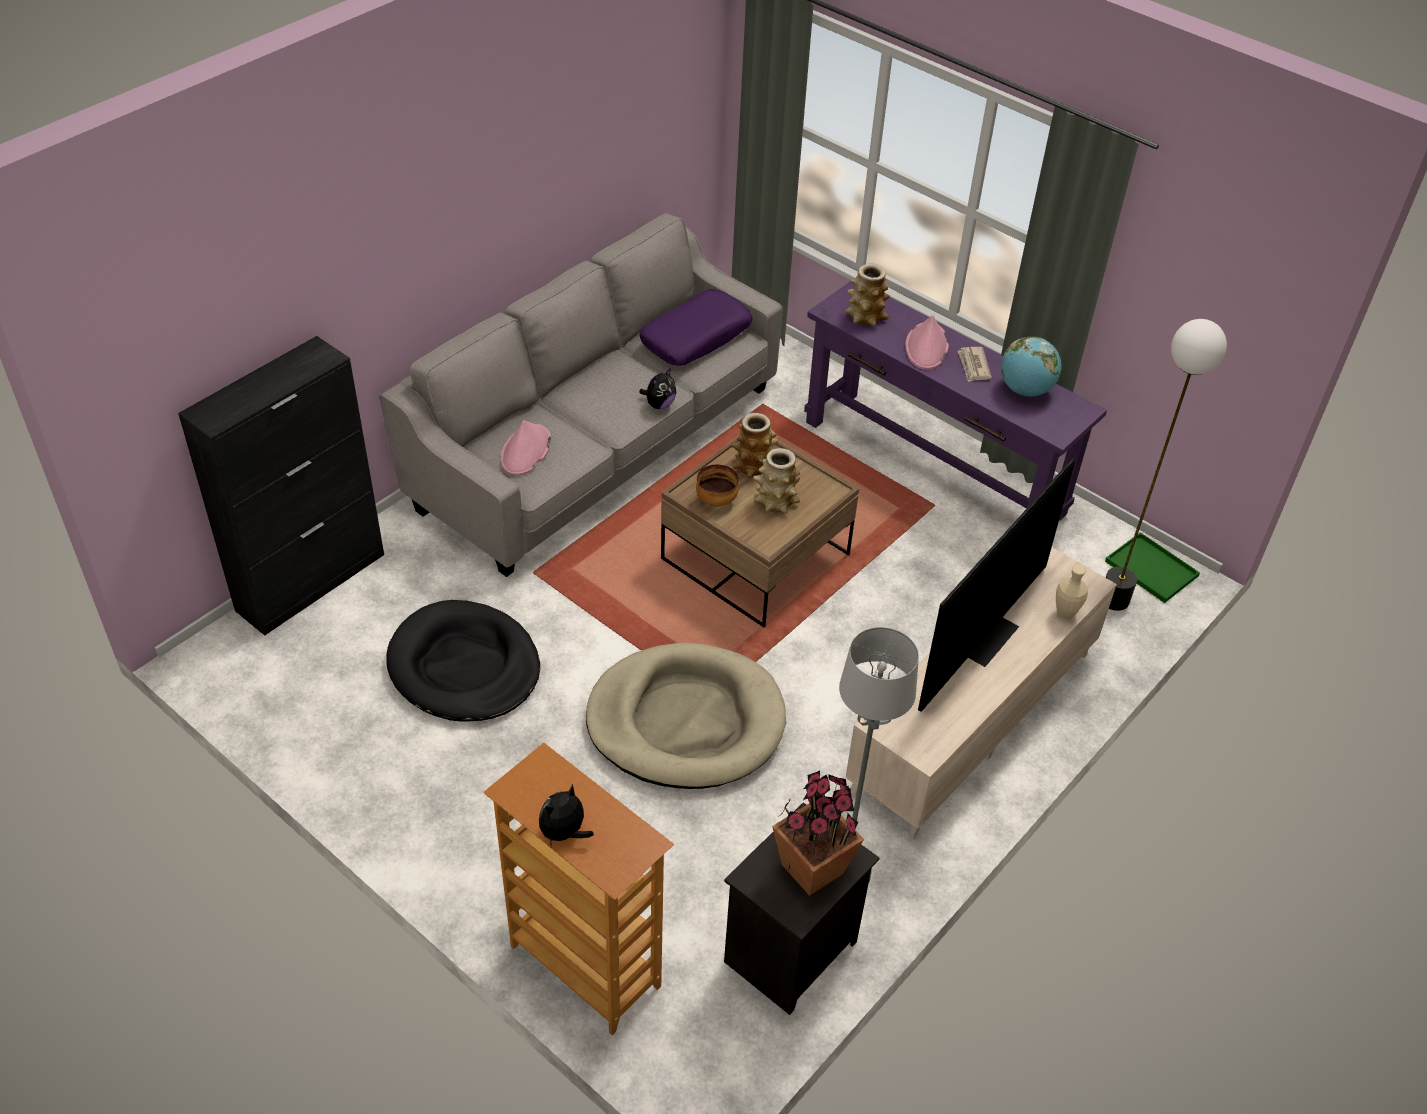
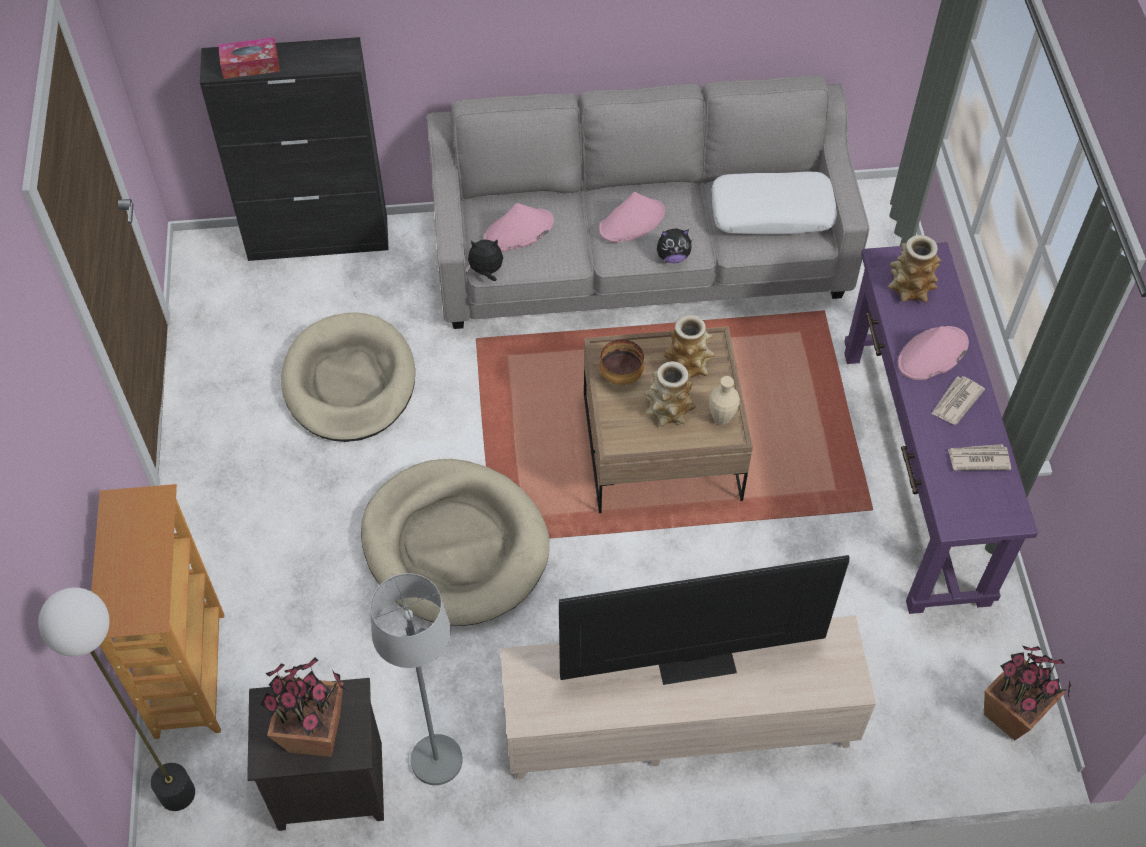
camera: 45 degrees right, 10 degrees up
black dog bed [386,600,540,722] -> beige dog bed [281,312,415,442]
plush toy [539,784,594,848] -> plush toy moved to [465,239,503,281]
purple pillow [640,289,752,366] -> white pillow [711,172,837,235]
globe [1001,337,1062,397] -> newspaper [947,444,1011,471]
beige vase [1056,565,1088,619] -> beige vase moved to [709,376,740,425]
green tray [1105,532,1200,603] -> potted plant [984,646,1071,741]
floor lamp [1106,319,1227,611] -> floor lamp moved to [38,587,195,811]
none -> tissue box [218,37,280,79]
none -> pink hat [599,192,665,243]

